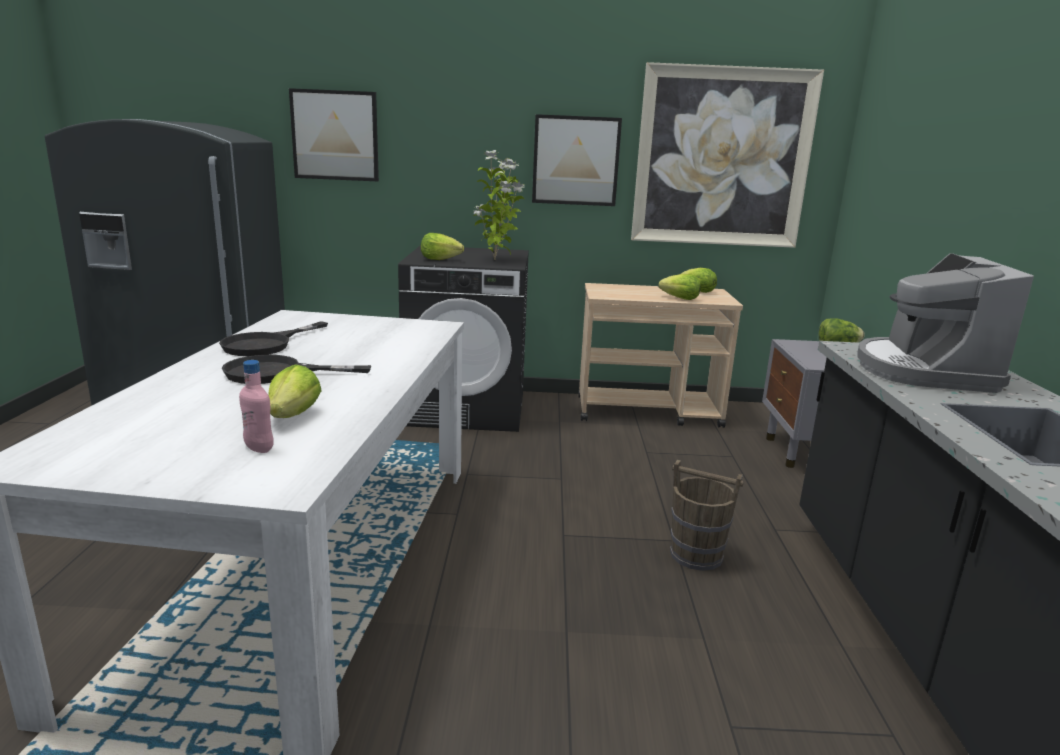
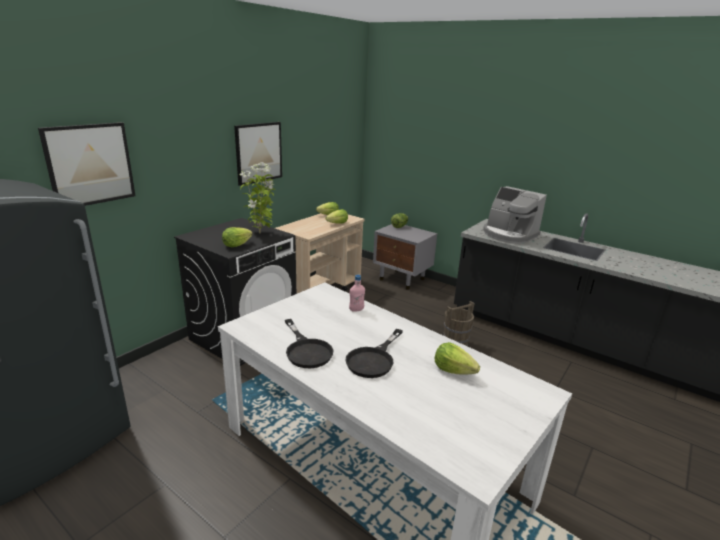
camera: 55 degrees left, 5 degrees up
pink bottle [239,360,274,453] -> pink bottle moved to [349,275,365,312]
picture [631,62,824,248] -> none

